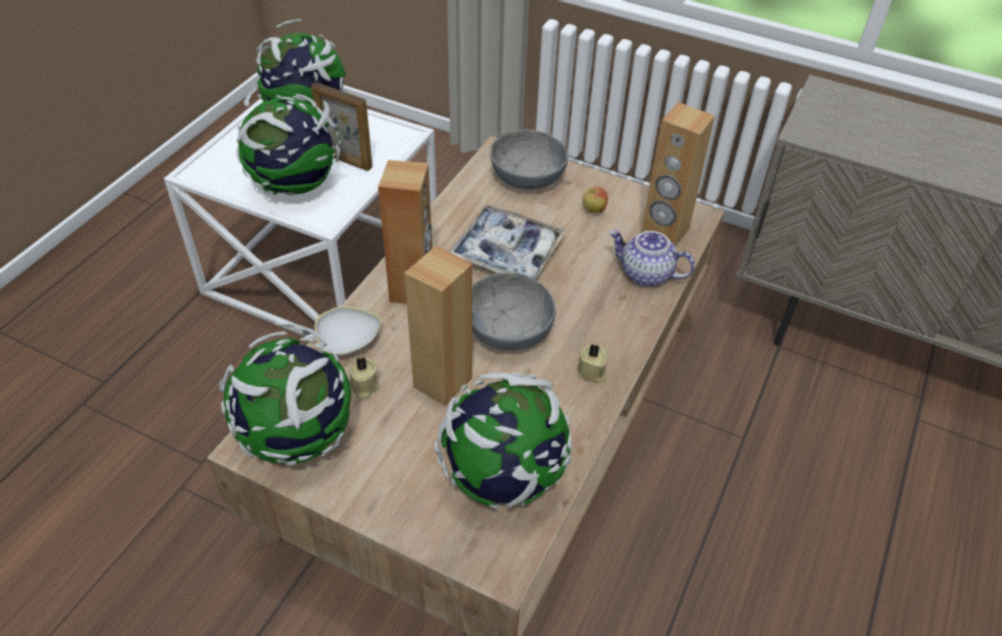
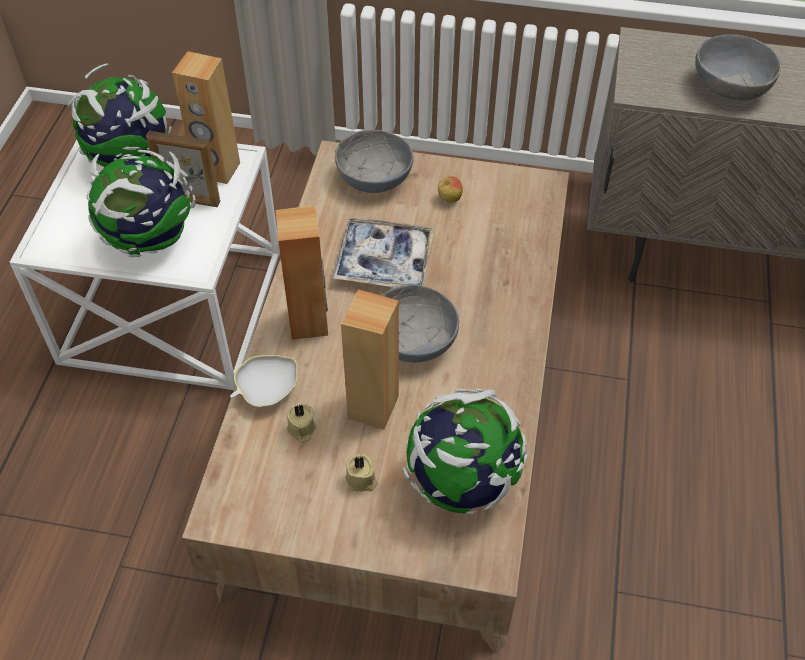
camera: 15 degrees left, 5 degrees up
globe [219,322,351,466] -> none
beige candle [577,344,607,384] -> beige candle moved to [346,454,378,492]
teapot [609,230,695,287] -> none
brown speaker [641,102,715,246] -> brown speaker moved to [172,51,240,184]
none -> grey bowl [695,34,781,101]

